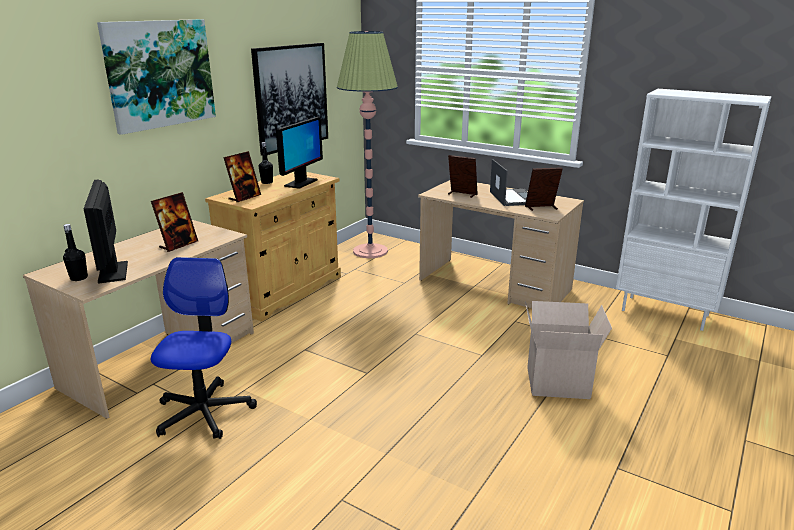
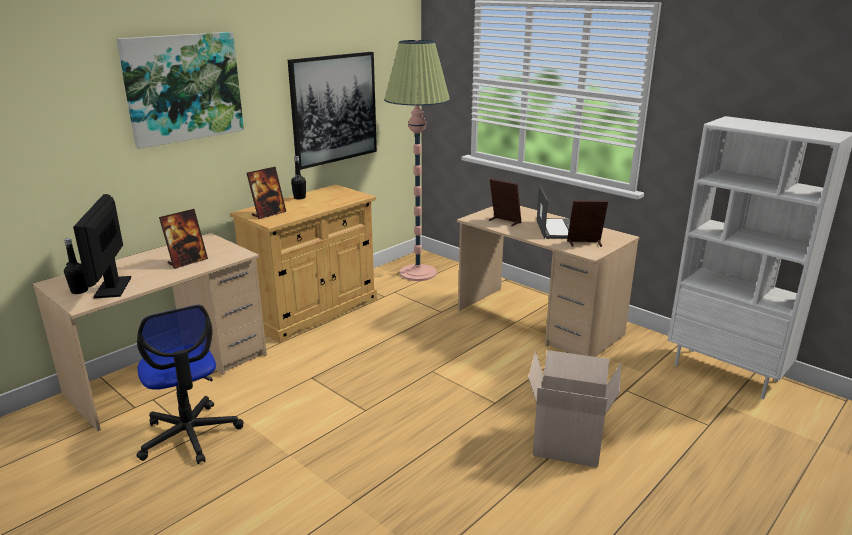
camera: 10 degrees right, 0 degrees up
office chair [151,257,257,439] -> office chair turned 135 degrees clockwise [136,305,243,464]
monitor [276,117,323,189] -> none

